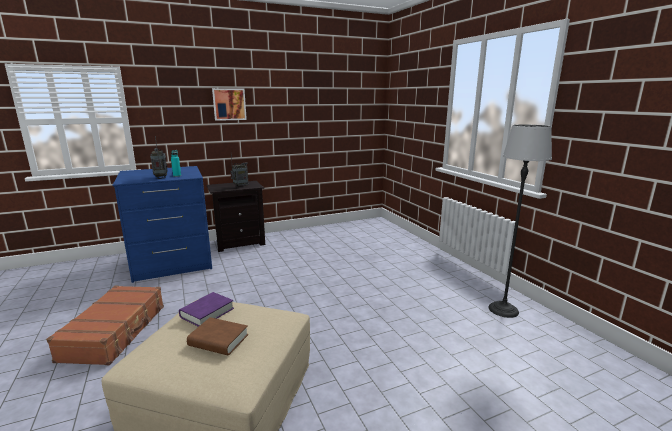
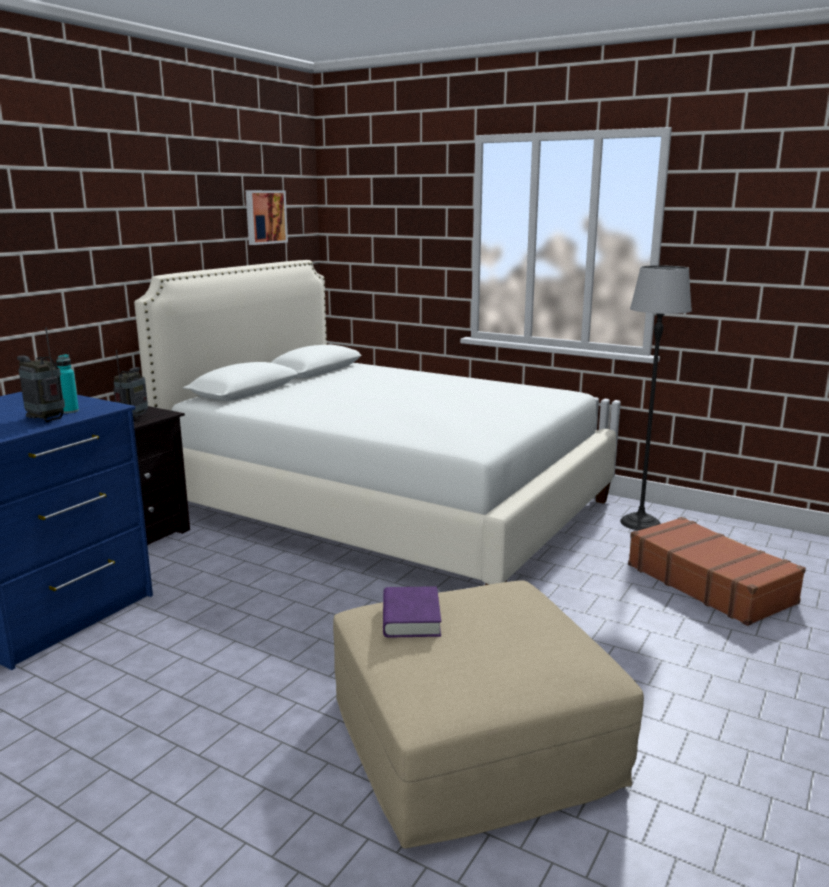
camera: 35 degrees left, 0 degrees up
brown suitcase [46,286,164,365] -> brown suitcase moved to [628,517,806,626]
brown book [187,317,248,356] -> none
picture [212,88,247,121] -> picture moved to [245,190,288,245]
none -> white bed [134,260,616,585]

